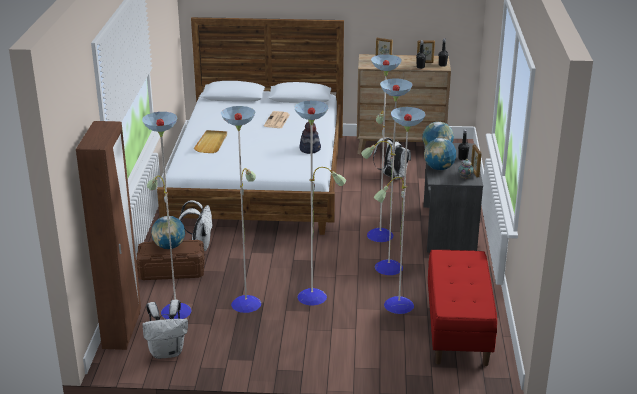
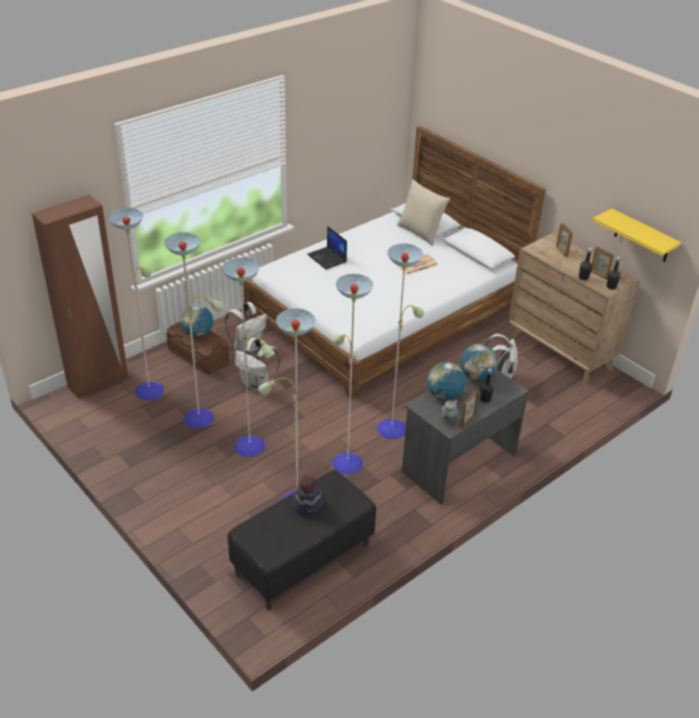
camera: 45 degrees right, 10 degrees up
white backpack [142,300,188,359] -> white backpack moved to [235,338,280,392]
beige tray [194,130,227,153] -> laptop [307,226,347,270]
hat [299,122,321,154] -> hat moved to [293,474,323,516]
red bench [428,250,497,366] -> black bench [228,470,376,610]
none -> beige pillow [397,180,450,246]
none -> yellow shelf [593,209,681,262]

